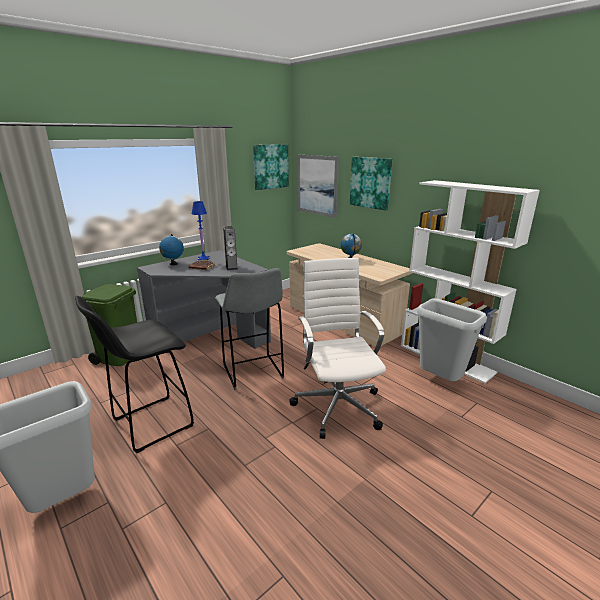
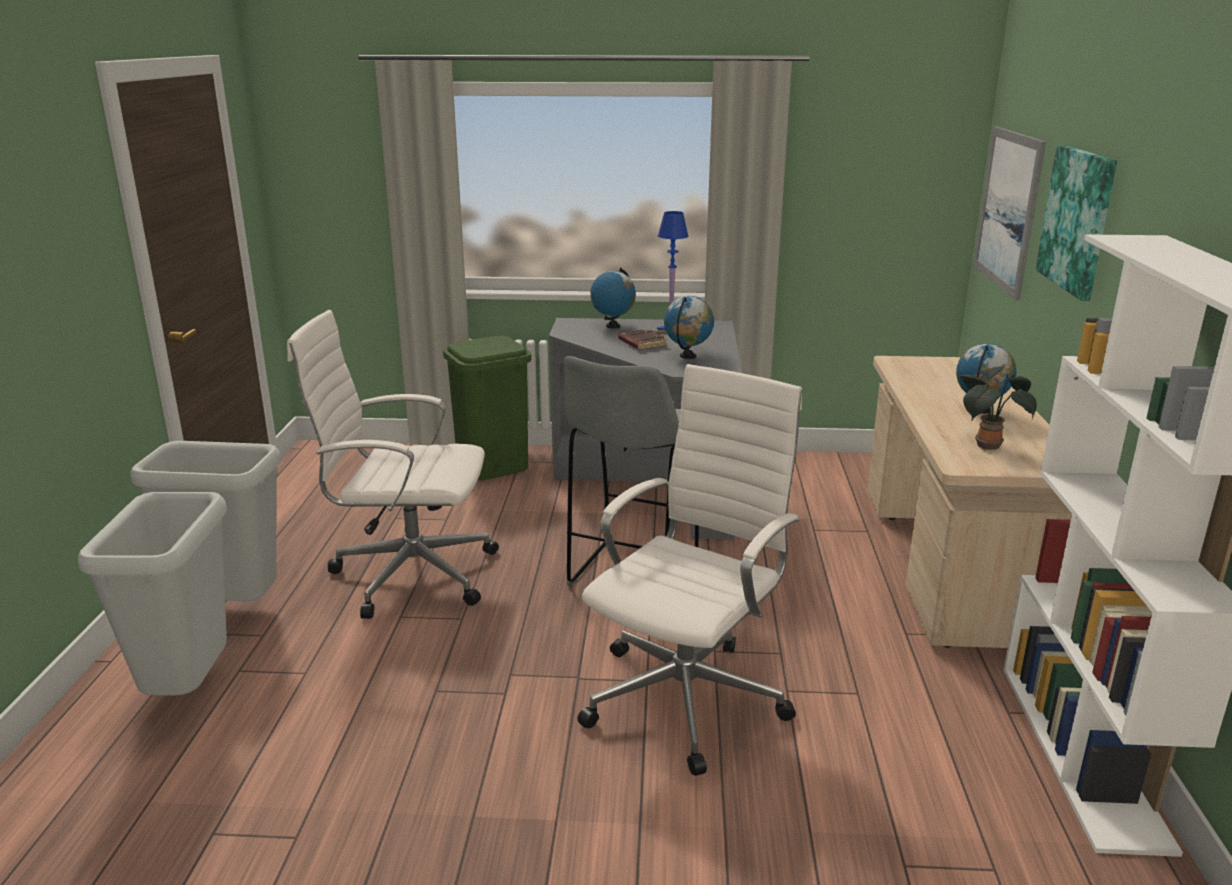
camera: 45 degrees right, 0 degrees up
black stool [75,296,194,453] -> white office chair [287,310,499,619]
speaker [223,226,238,271] -> globe [664,296,714,359]
picture [253,144,289,190] -> none
grey trash can [417,298,487,381] -> grey trash can moved to [78,492,227,695]
none -> potted plant [960,366,1037,450]

